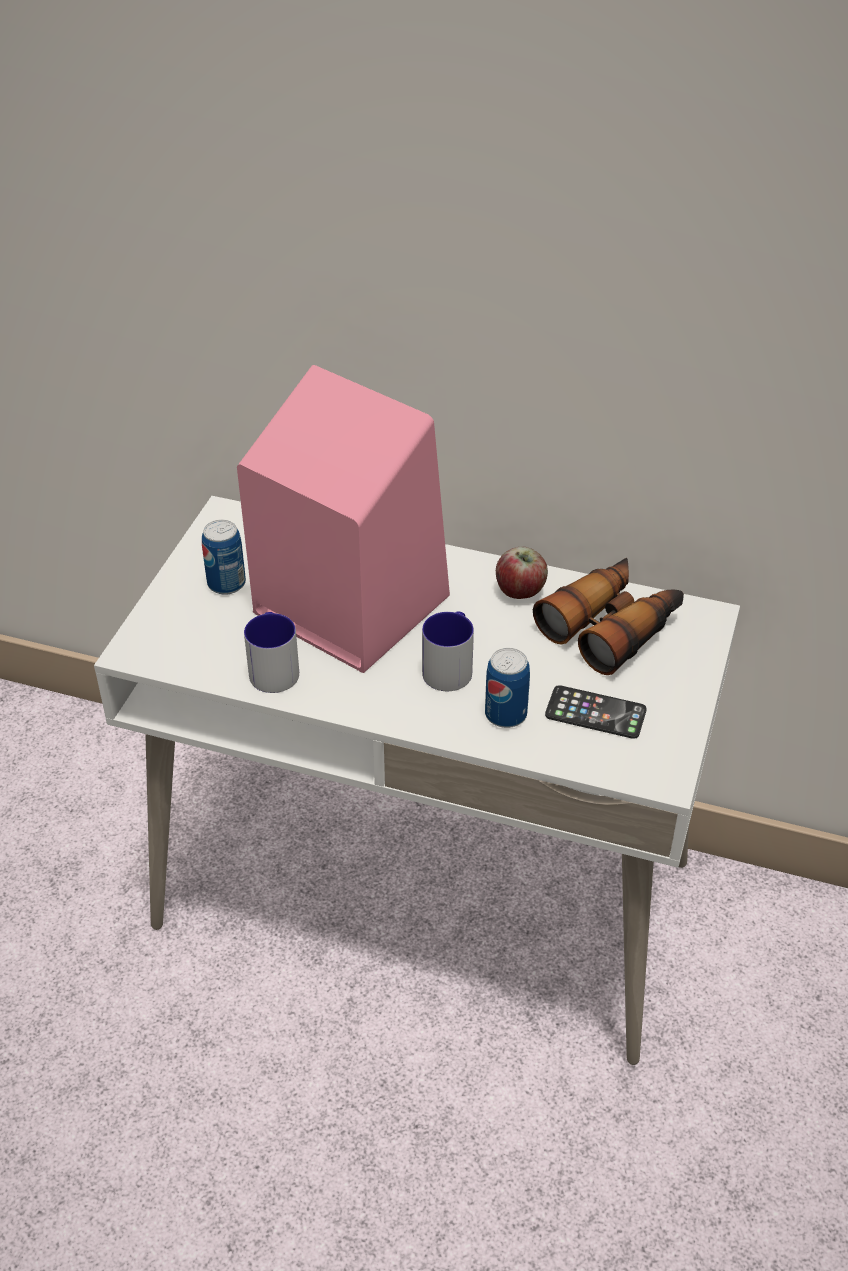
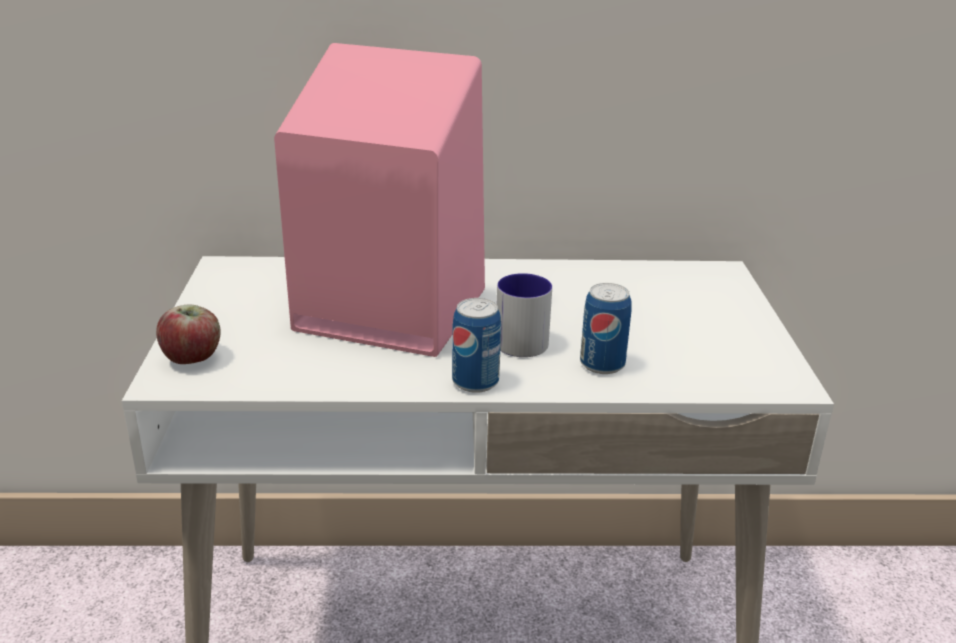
camera: 20 degrees left, 15 degrees down
can [202,520,246,595] -> can moved to [452,298,501,393]
mug [244,612,299,693] -> none
apple [496,546,548,599] -> apple moved to [156,304,221,364]
binoculars [533,558,684,675] -> none
phone [545,685,647,739] -> none

